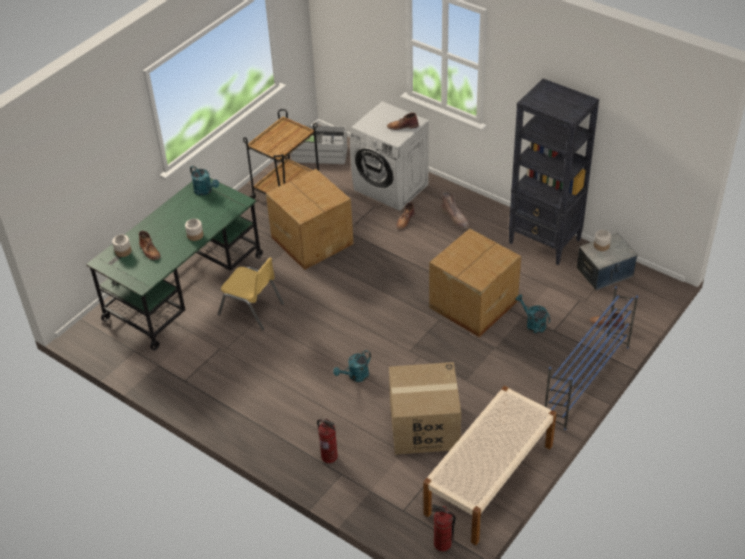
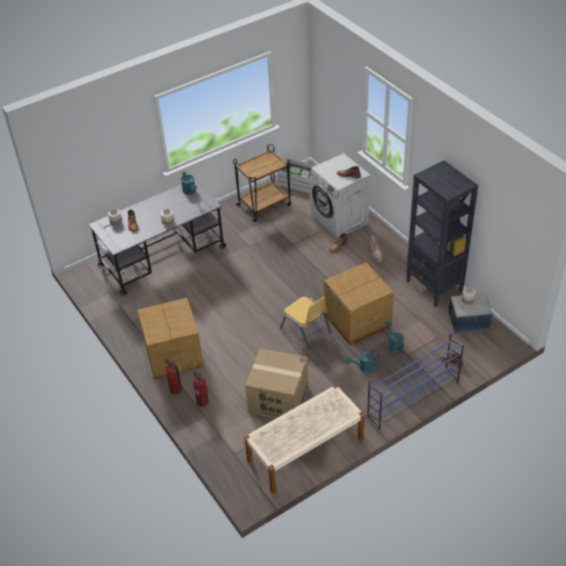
camera: 20 degrees right, 0 degrees up
green desk [86,178,263,351] -> grey desk [88,179,226,296]
yellow chair [218,258,284,330] -> yellow chair moved to [280,296,331,350]
cardboard box [266,169,354,270] -> cardboard box moved to [137,298,204,380]
turquoise watering can [333,350,371,382] -> turquoise watering can moved to [346,350,379,373]
fire extinguisher [431,505,456,551] -> fire extinguisher moved to [164,358,182,394]

